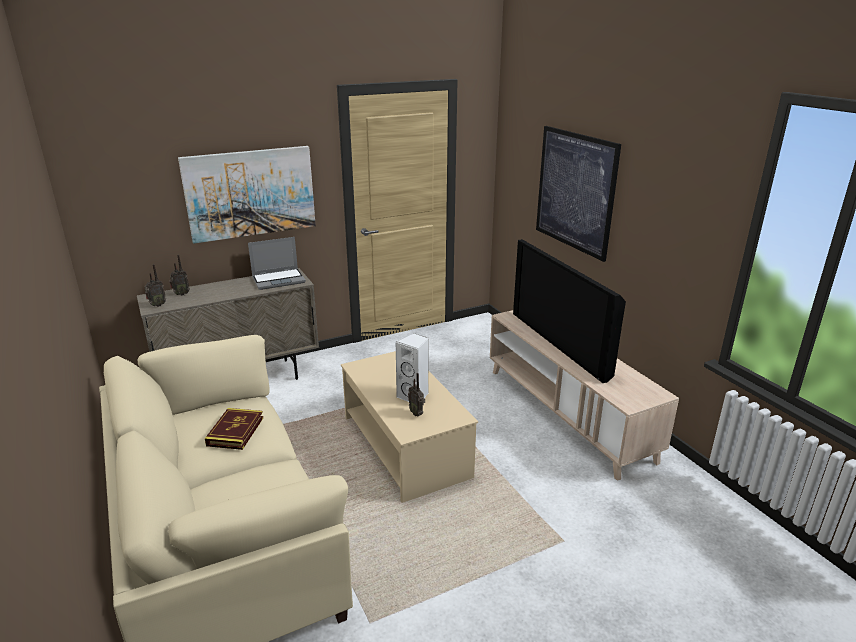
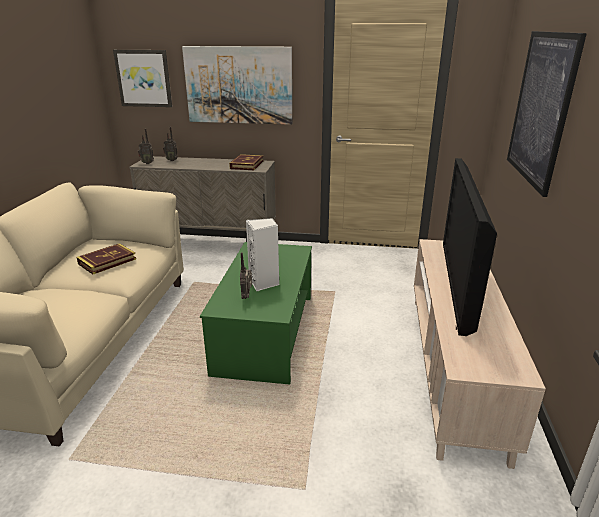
camera: 35 degrees right, 0 degrees up
laptop [248,237,306,290] -> book [229,154,263,170]
beige coffee table [341,351,478,503] -> green coffee table [200,242,312,385]
none -> picture [113,50,172,107]

